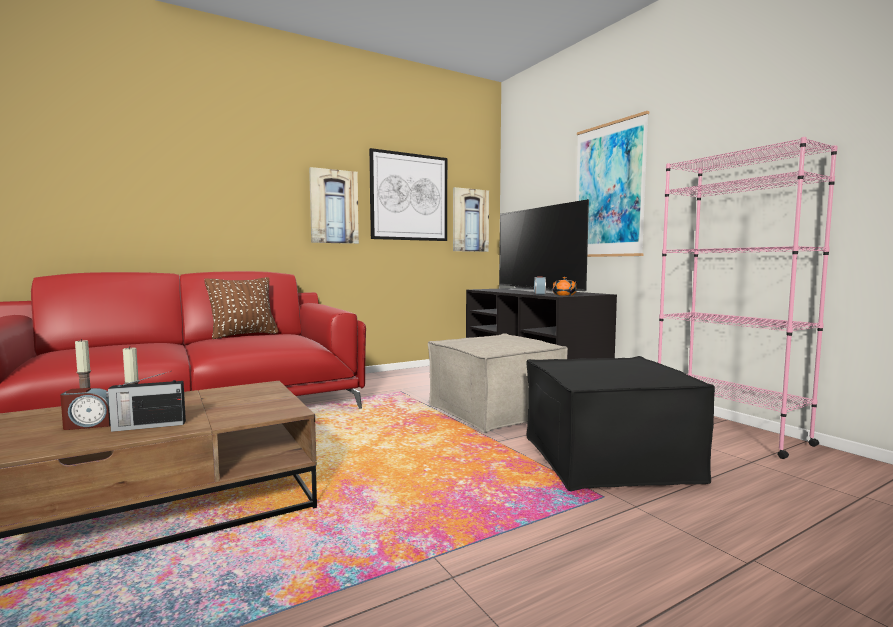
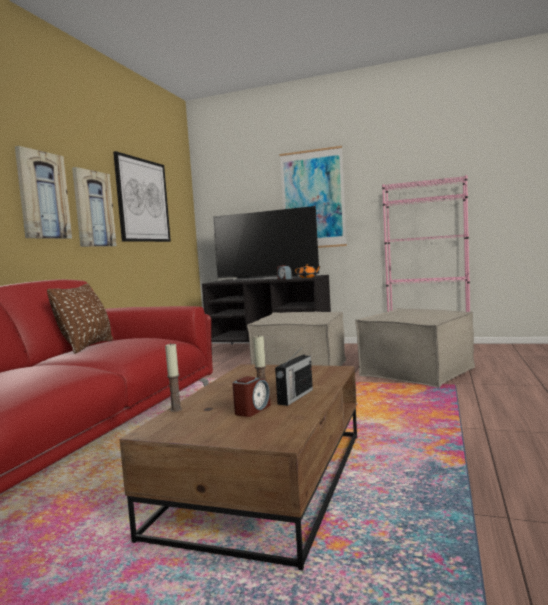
camera: 40 degrees left, 0 degrees up
picture [453,187,489,252] -> picture moved to [15,146,72,239]
black ottoman [526,356,715,491] -> beige ottoman [355,308,475,388]

